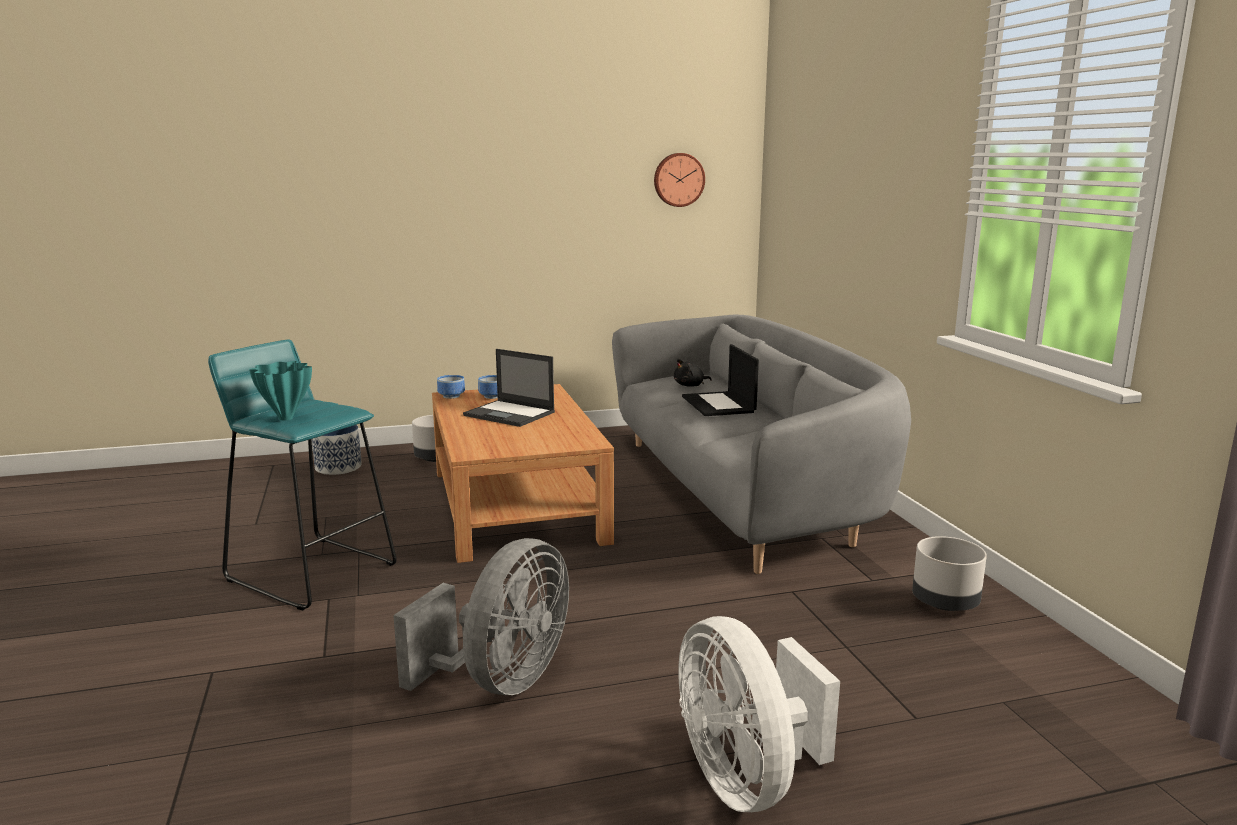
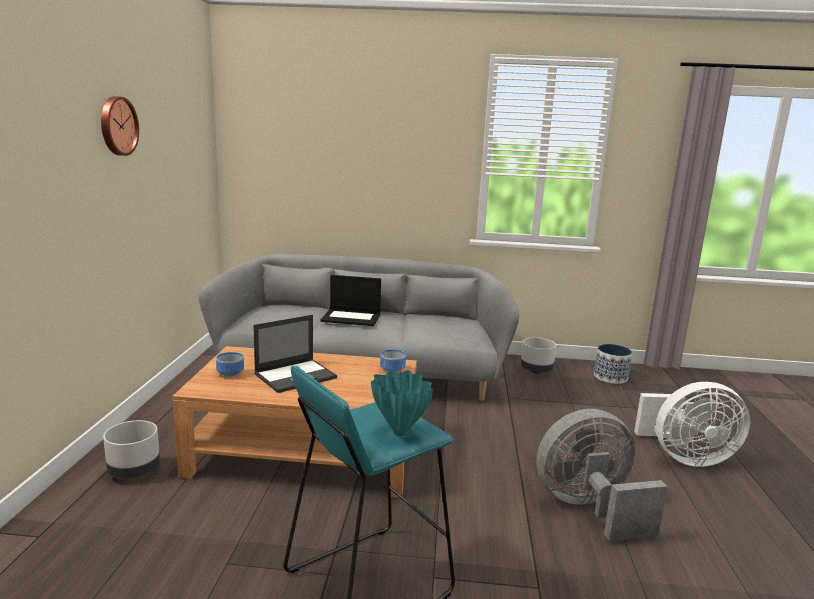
camera: 70 degrees left, 0 degrees up
planter [312,425,362,475] -> planter moved to [594,344,632,384]
grey fan [393,538,569,695] -> grey fan turned 60 degrees counterclockwise [536,409,668,541]
bowl [437,375,465,399] -> bowl moved to [380,349,406,372]
wall clock [654,153,705,207] -> wall clock moved to [101,96,139,156]
black plush toy [674,358,712,387] -> none

